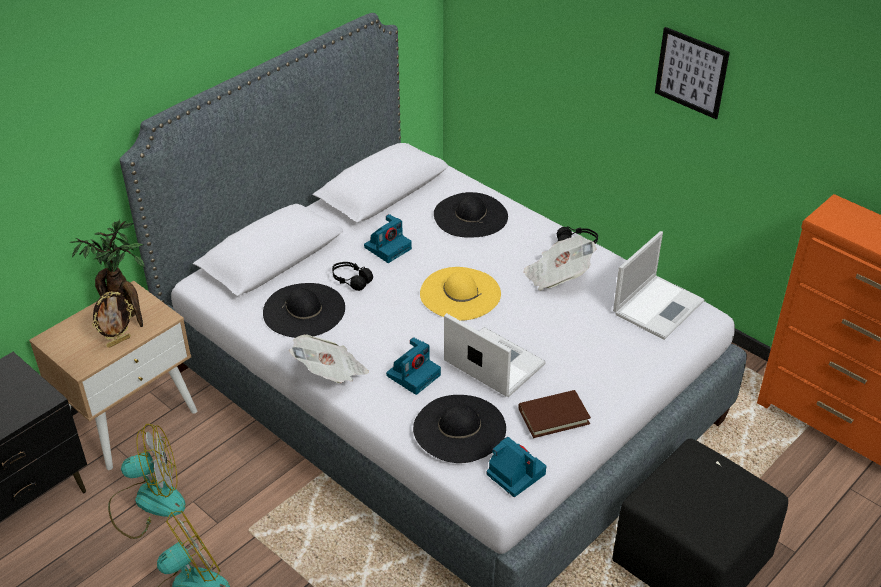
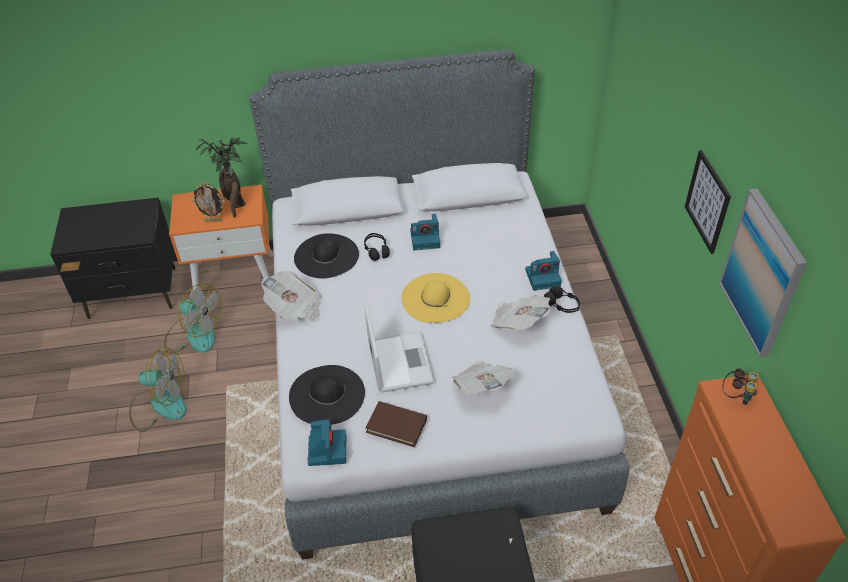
camera: 40 degrees right, 5 degrees up
beige nightstand [29,281,197,470] -> orange nightstand [169,185,273,290]
camera [386,337,441,395] -> camera moved to [525,251,562,291]
black hat [434,192,508,238] -> none
laptop [613,231,705,340] -> none
none -> newspaper [452,361,514,395]
none -> picture [719,189,807,357]
none -> binoculars [722,368,758,405]

